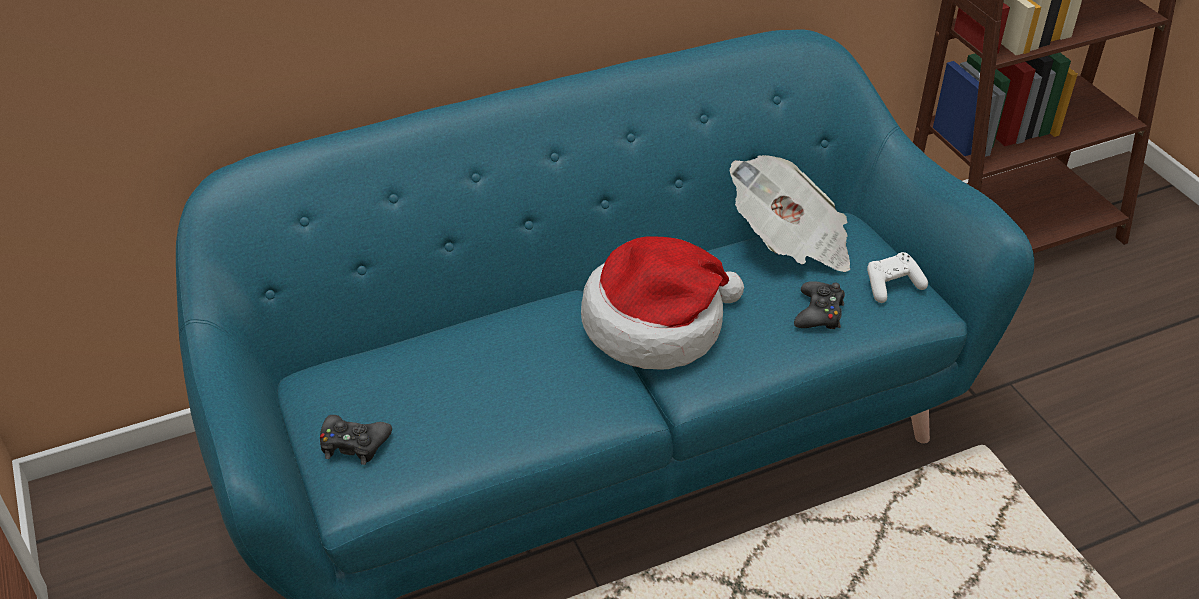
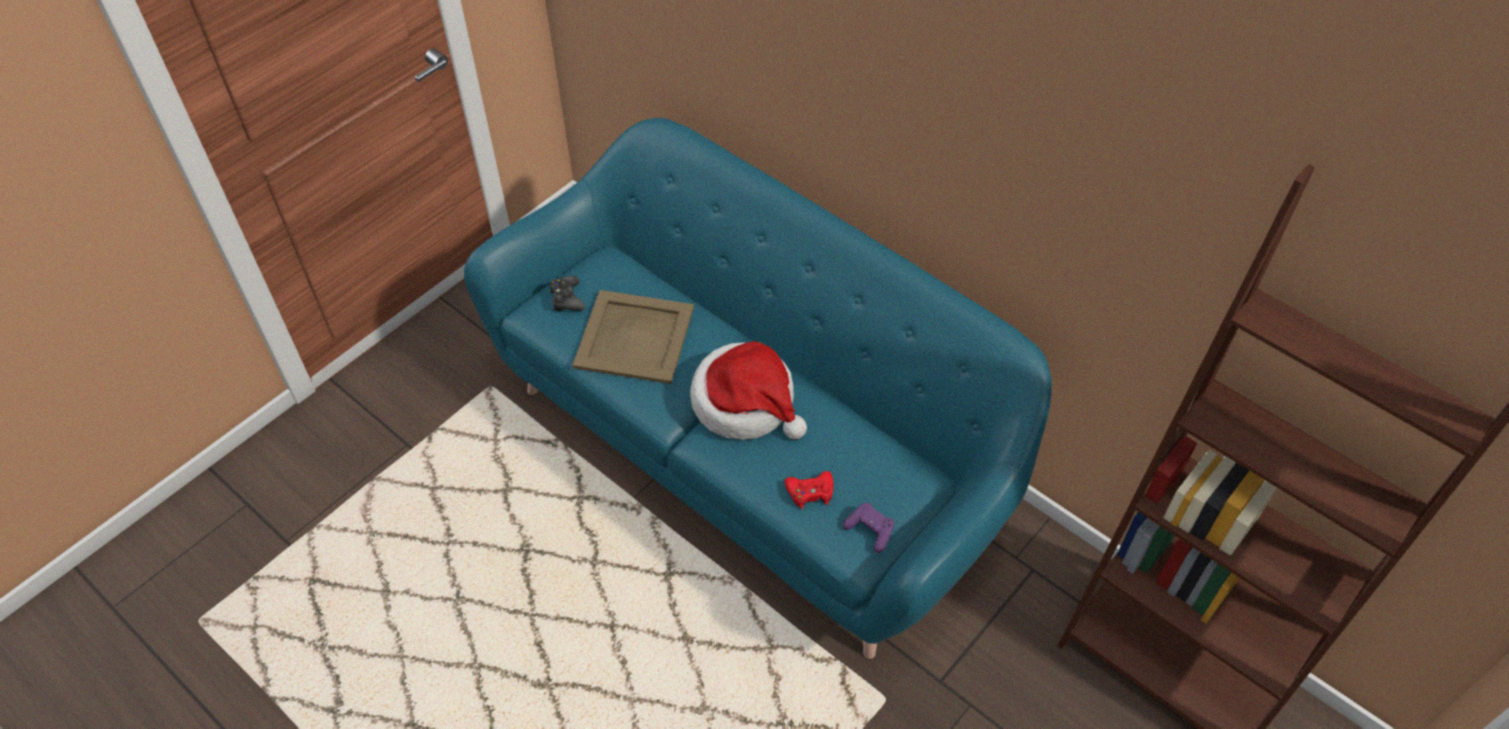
camera: 65 degrees right, 10 degrees up
newspaper [730,155,850,272] -> none
black game controller [794,281,845,329] -> red game controller [784,471,833,509]
white game controller [867,252,928,303] -> purple game controller [843,503,894,553]
none -> beige tray [572,290,694,384]

